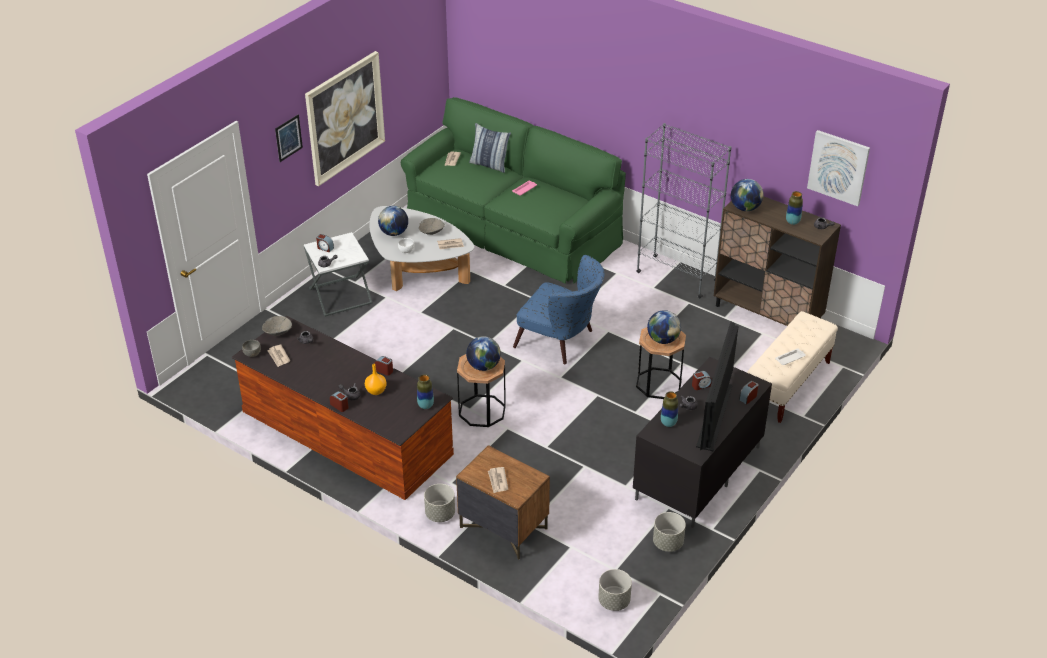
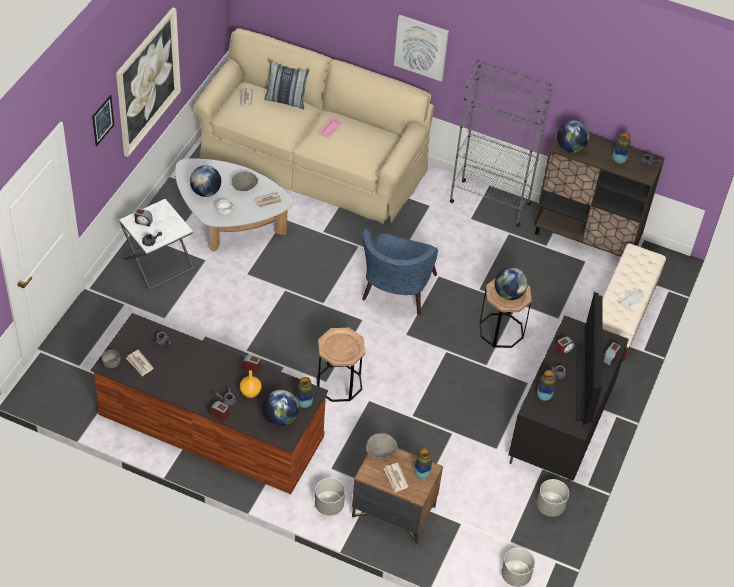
camera: 15 degrees left, 10 degrees up
grey bowl [262,316,292,336] -> grey bowl moved to [366,433,398,458]
green sofa [401,97,626,284] -> beige sofa [194,28,434,224]
globe [466,336,501,371] -> globe moved to [263,390,299,426]
blue armchair [513,255,604,364] -> blue armchair turned 90 degrees clockwise [362,229,438,315]
picture [807,130,870,206] -> picture moved to [394,15,449,82]
none -> vase [414,448,432,479]

